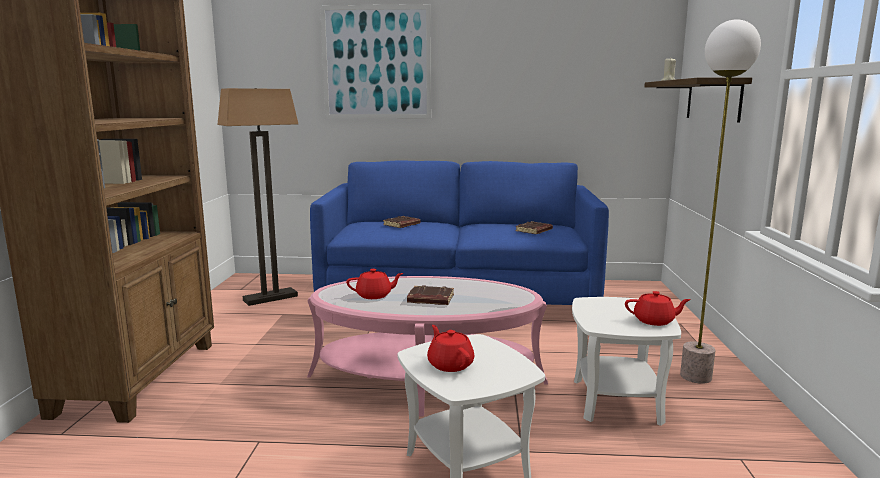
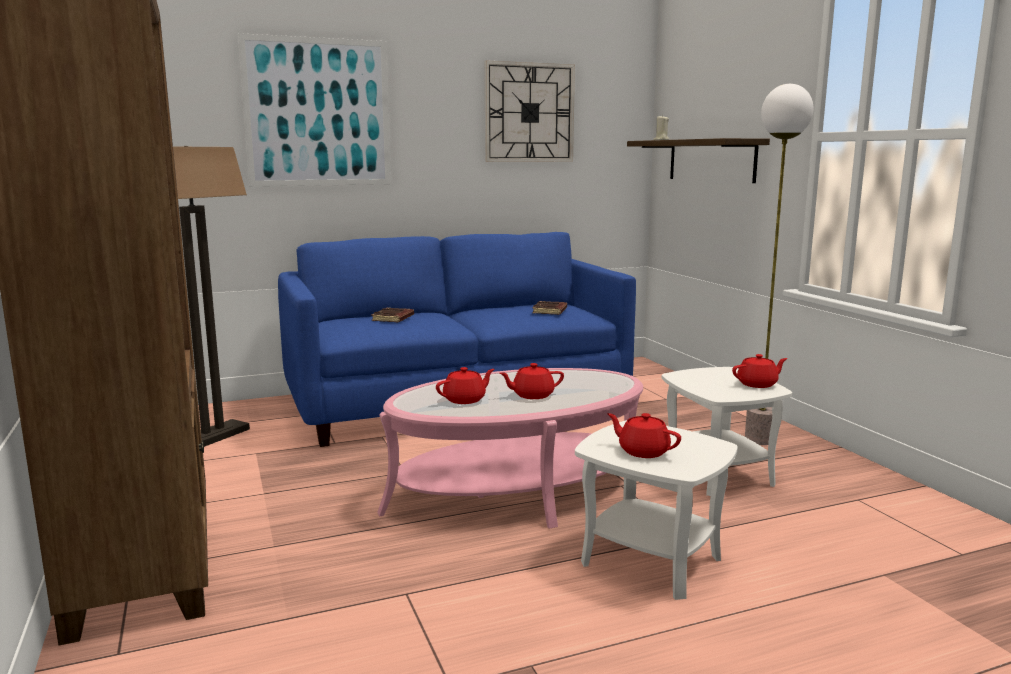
camera: 25 degrees left, 0 degrees up
brown book [407,285,454,305] -> red teapot [500,363,564,399]
none -> wall clock [485,61,575,162]

